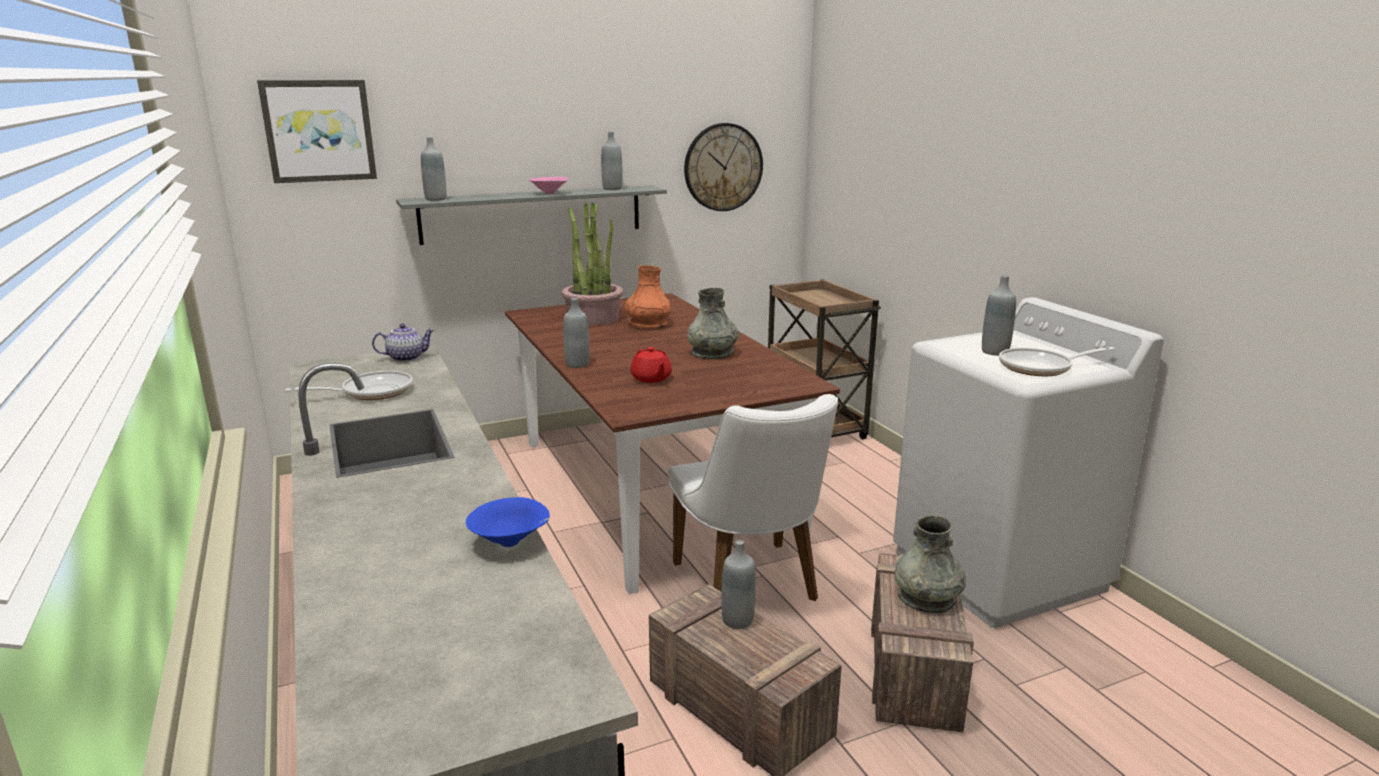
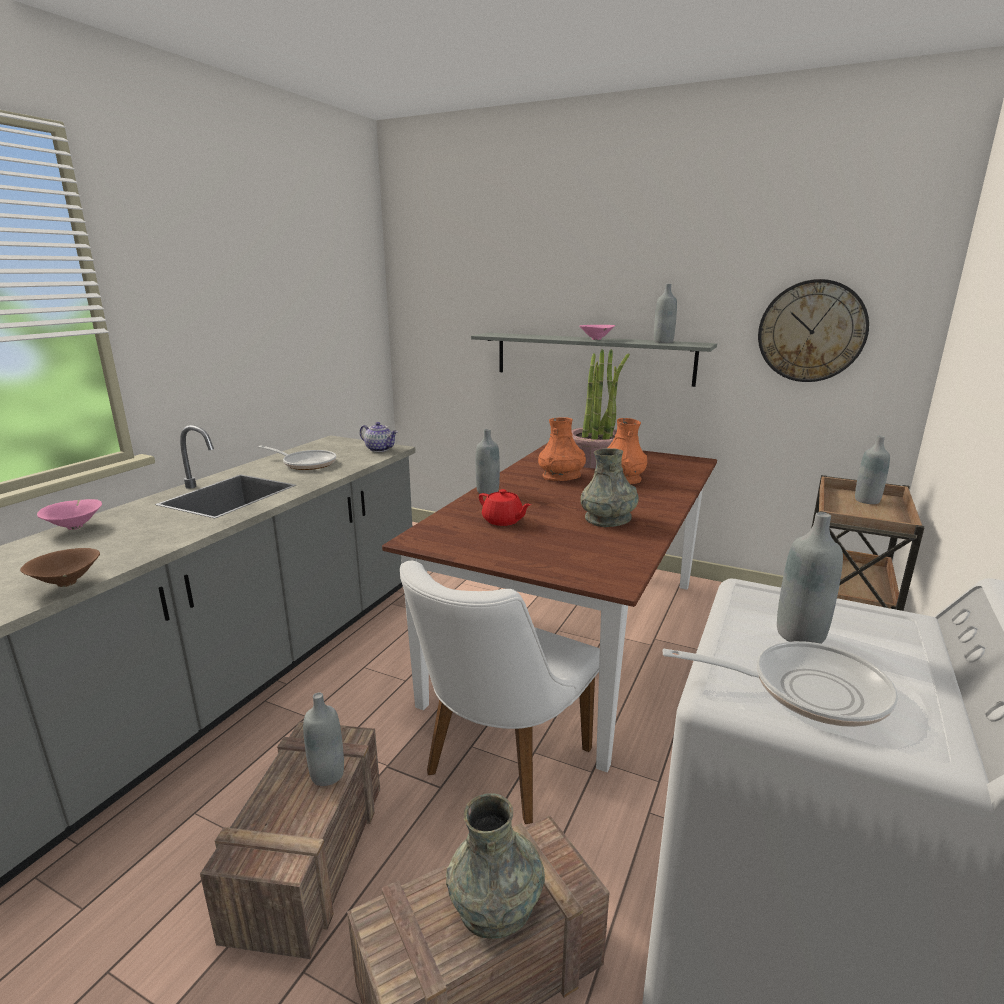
camera: 50 degrees right, 0 degrees up
picture [257,80,377,183] -> none
grey bottle [421,137,447,201] -> grey bottle moved to [855,436,890,504]
blue bowl [466,497,550,547] -> brown bowl [20,548,100,587]
red teapot [630,347,672,383] -> red teapot turned 75 degrees counterclockwise [479,489,531,526]
frying pan [999,347,1115,376] -> frying pan turned 150 degrees clockwise [663,641,898,727]
none -> pink bowl [37,499,102,530]
none -> orange vase [538,417,586,481]

